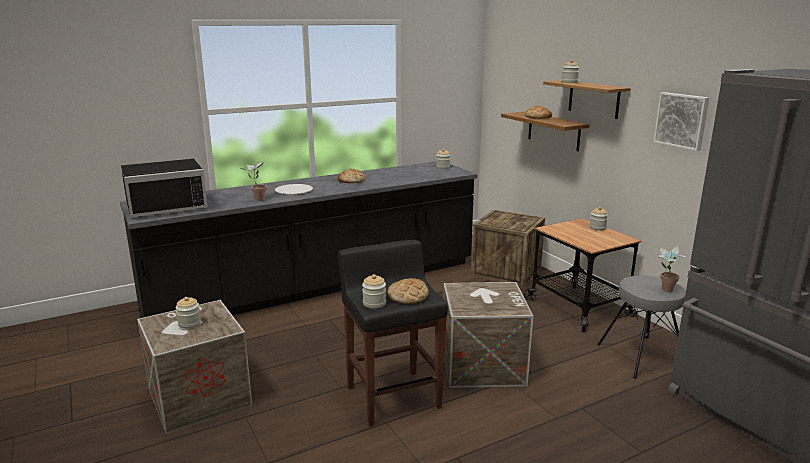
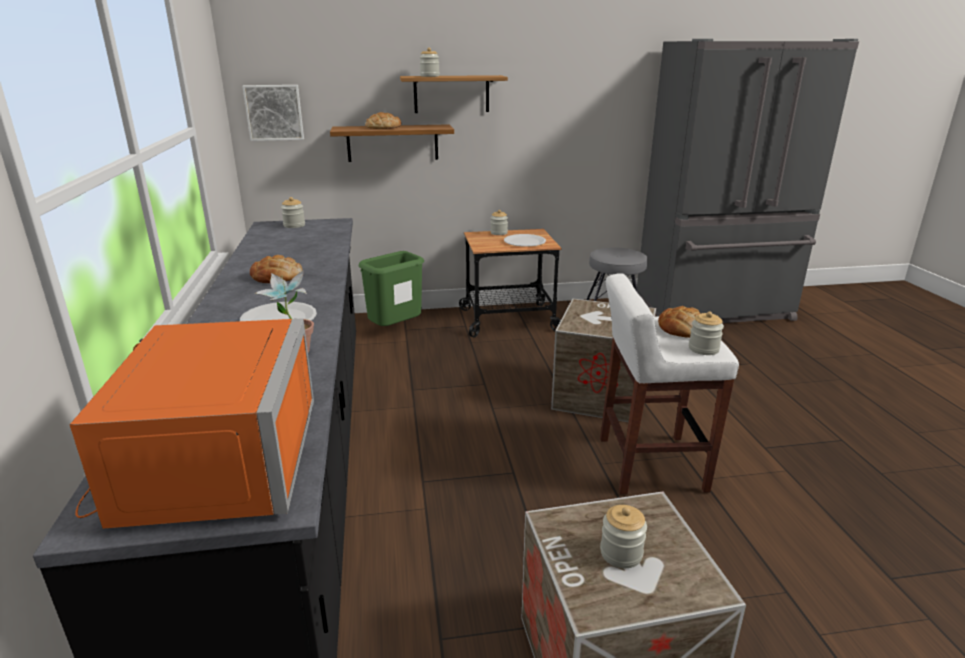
camera: 70 degrees left, 5 degrees up
black microwave [121,159,208,218] -> orange microwave [70,318,314,529]
black stool [338,240,448,426] -> white stool [600,273,739,494]
crate [471,210,545,288] -> green trash can [359,251,424,326]
picture [653,92,709,151] -> picture moved to [242,85,304,141]
potted plant [658,245,688,292] -> none
none -> white plate [504,234,546,246]

